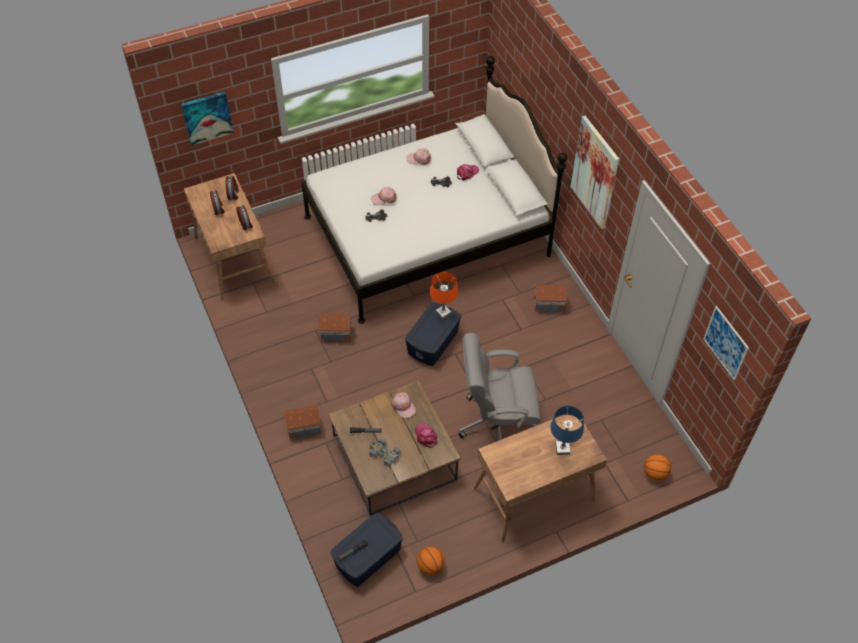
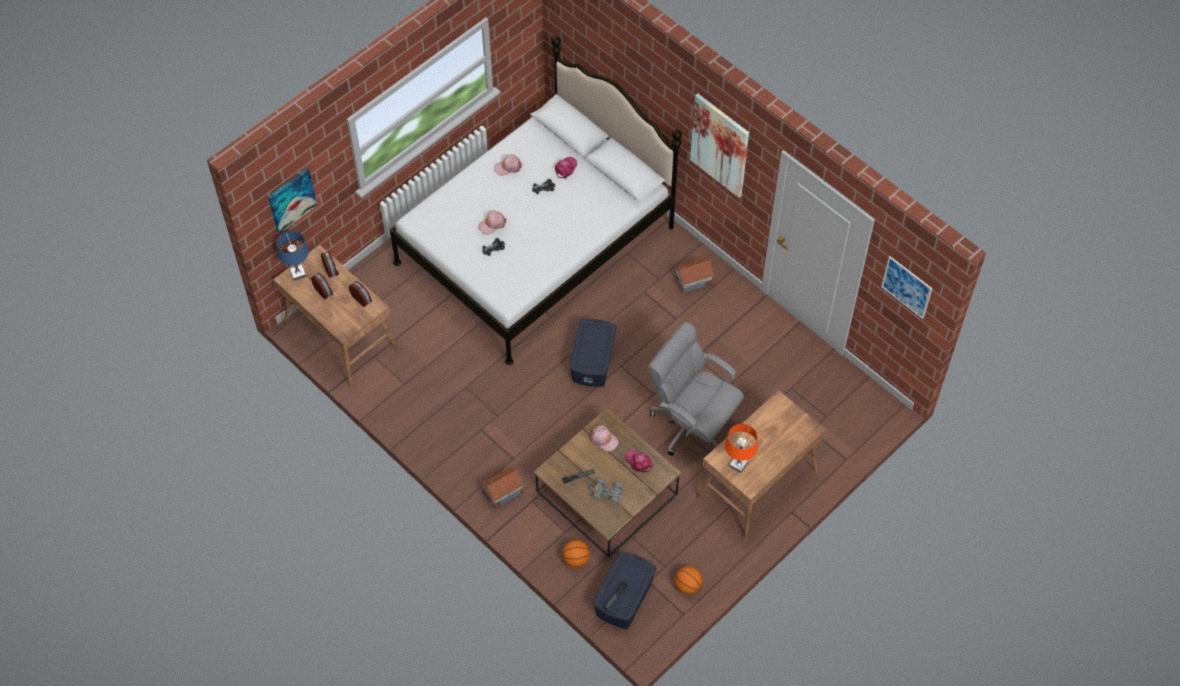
camera: 20 degrees left, 5 degrees up
toy house [318,313,352,342] -> none
orange table lamp [430,272,458,319] -> orange table lamp moved to [725,424,758,473]
grey office chair [459,333,541,440] -> grey office chair turned 60 degrees clockwise [648,322,744,456]
blue table lamp [550,406,584,455] -> blue table lamp moved to [277,231,309,281]
basketball [644,454,671,481] -> basketball moved to [562,540,590,568]

